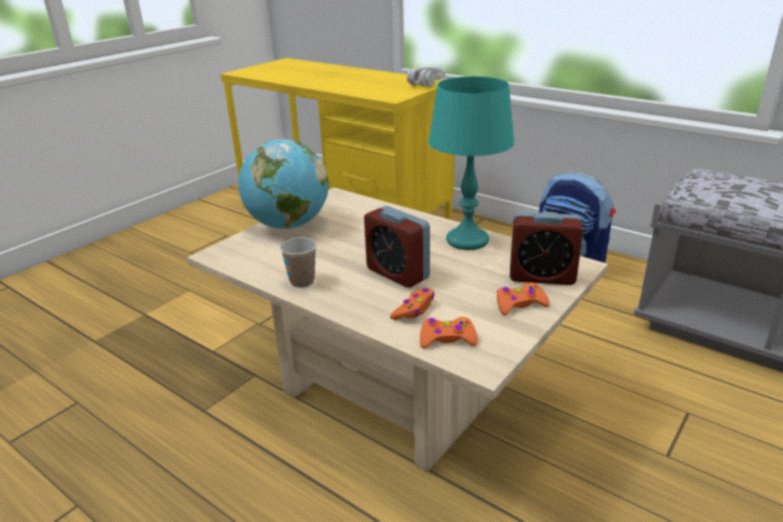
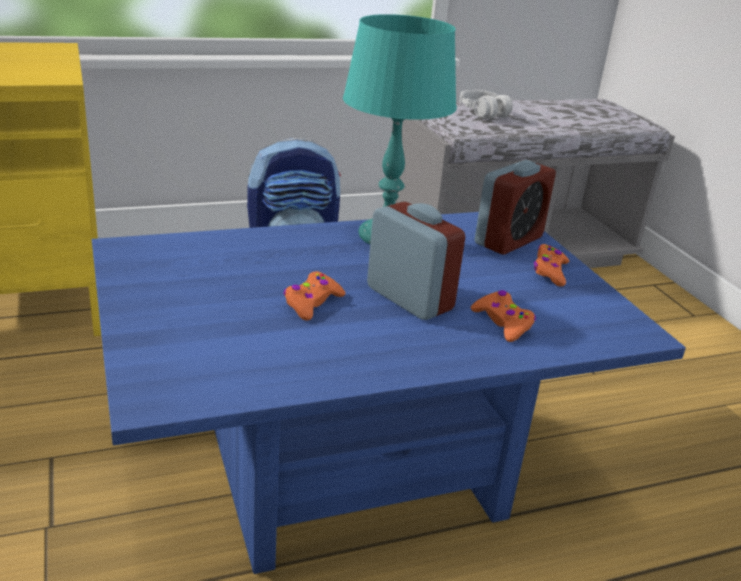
camera: 60 degrees left, 0 degrees up
beige coffee table [187,187,608,472] -> blue coffee table [92,212,686,574]
globe [238,139,329,229] -> none
cup [280,237,317,288] -> none
alarm clock [364,206,430,288] -> alarm clock turned 120 degrees counterclockwise [367,202,465,320]
grey headphones [407,67,445,87] -> grey headphones moved to [460,90,513,119]
orange game controller [420,317,478,348] -> orange game controller moved to [283,271,345,321]

